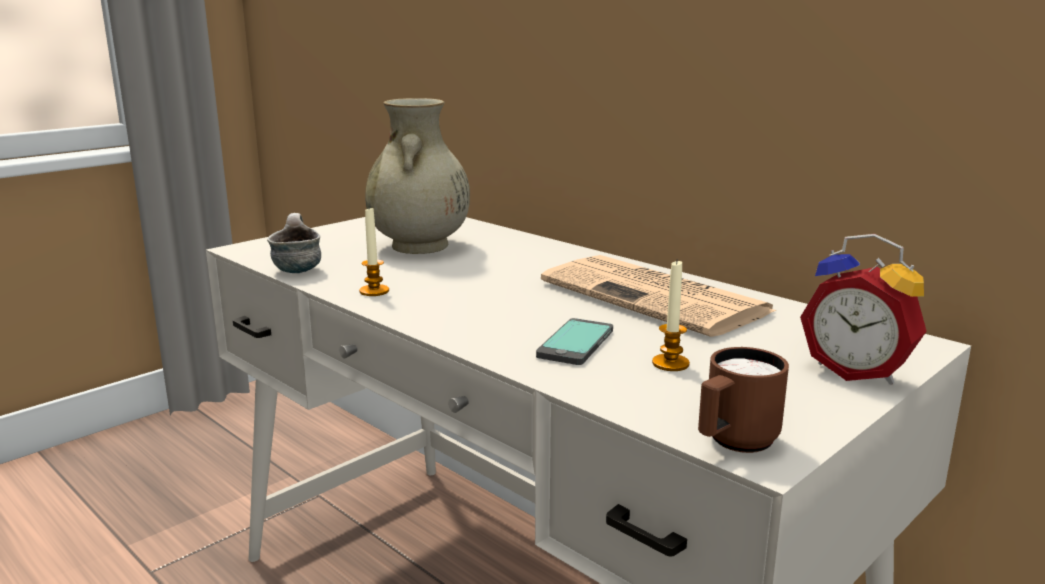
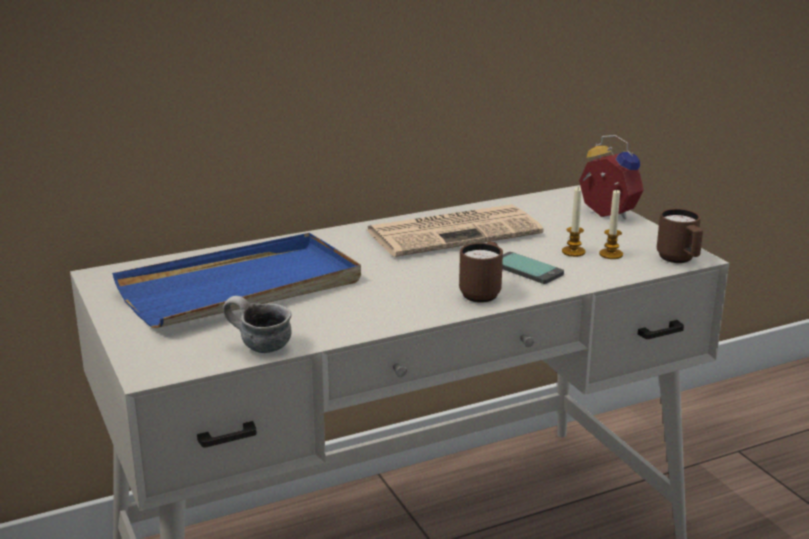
camera: 70 degrees left, 5 degrees up
candle [359,207,389,296] -> candle moved to [599,189,623,259]
beige vase [365,98,470,254] -> blue tray [112,233,361,328]
alarm clock [800,234,927,385] -> alarm clock turned 105 degrees counterclockwise [579,135,644,219]
none -> brown mug [459,242,503,303]

